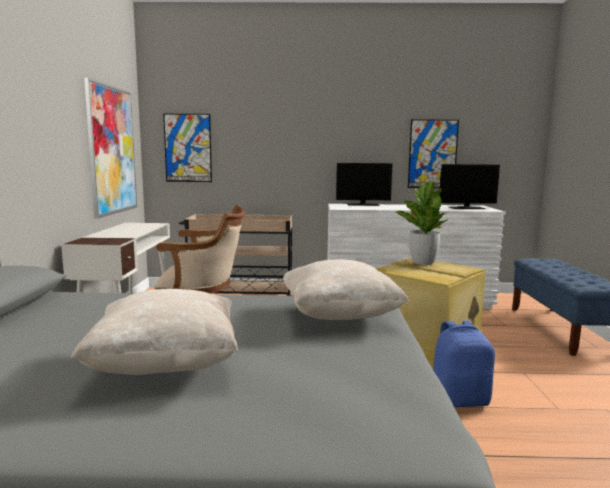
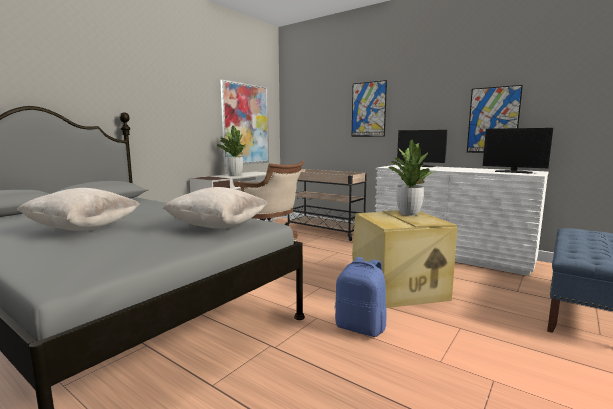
camera: 35 degrees right, 0 degrees up
picture [163,114,212,182] -> picture moved to [352,80,387,137]
none -> potted plant [216,125,246,176]

